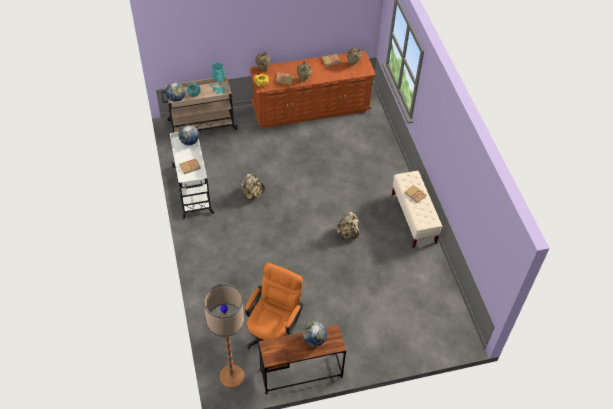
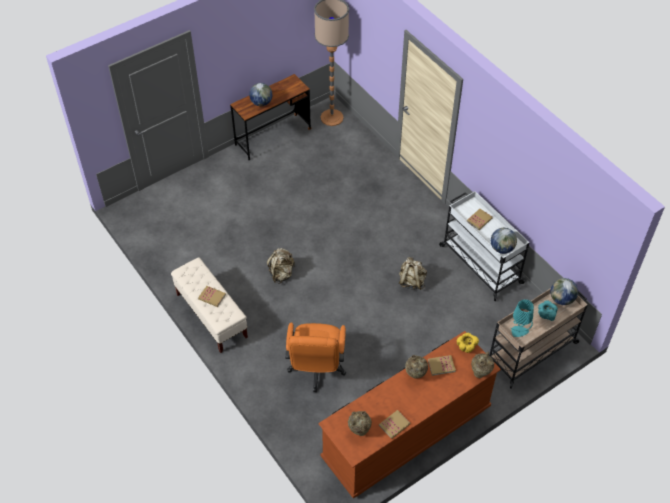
camera: 160 degrees right, 0 degrees up
orange office chair [245,263,303,349] -> orange office chair moved to [285,322,346,392]

